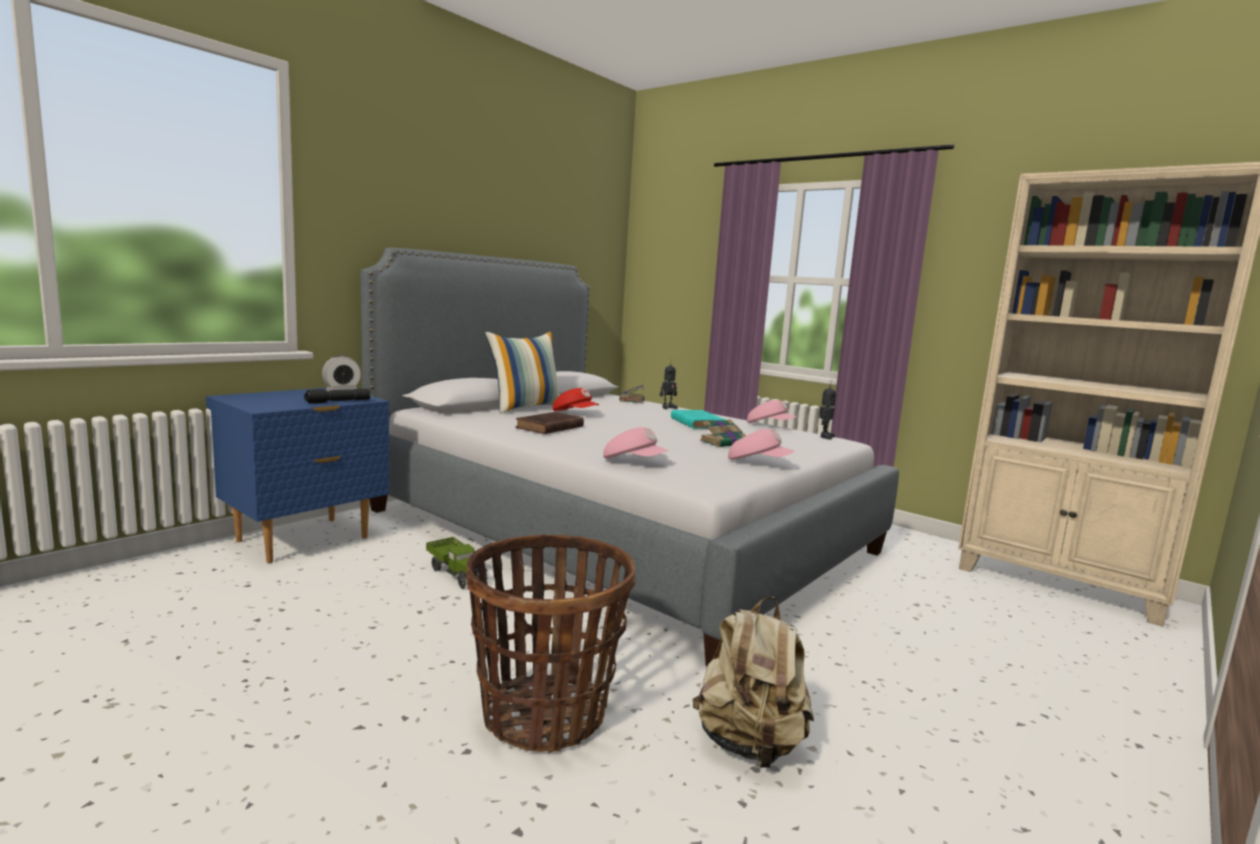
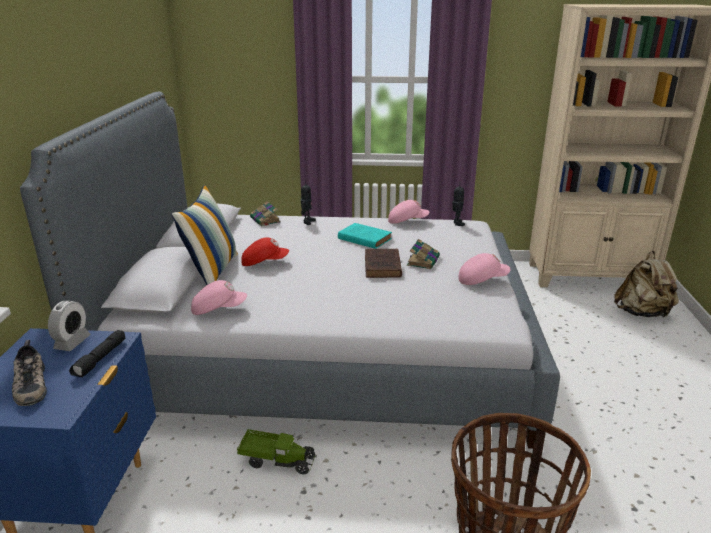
camera: 35 degrees left, 15 degrees up
brown book [515,412,584,434] -> brown book moved to [365,249,402,278]
pink cap [603,427,669,459] -> pink cap moved to [191,280,247,315]
beige backpack [693,597,814,768] -> beige backpack moved to [614,251,679,317]
none -> shoe [12,340,47,406]

